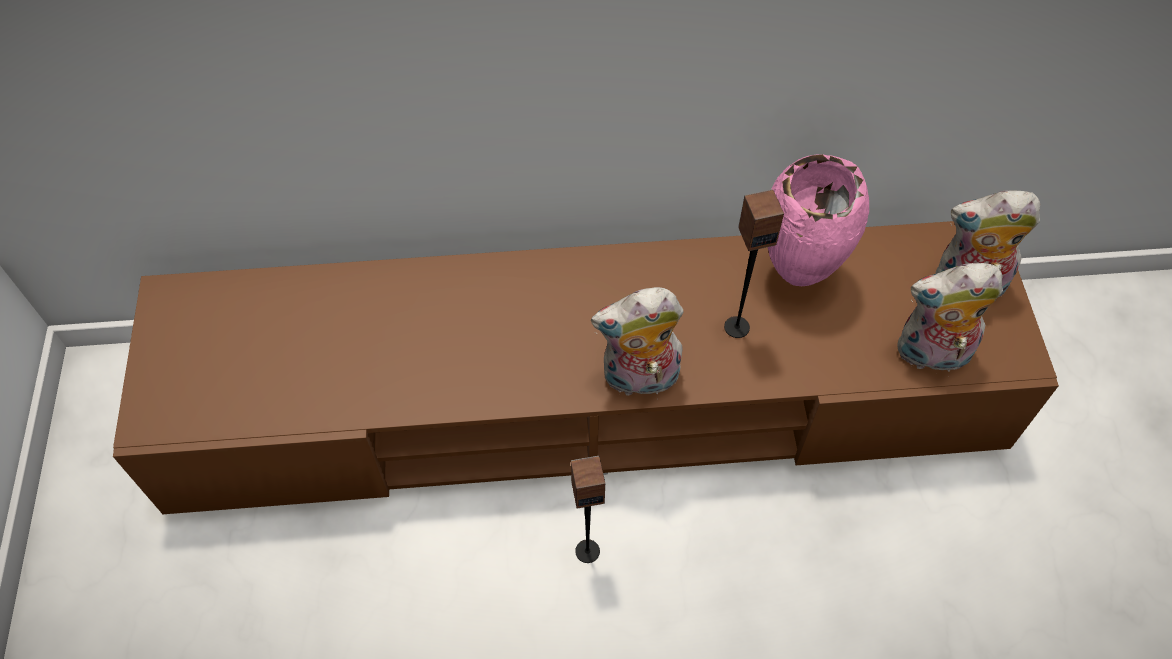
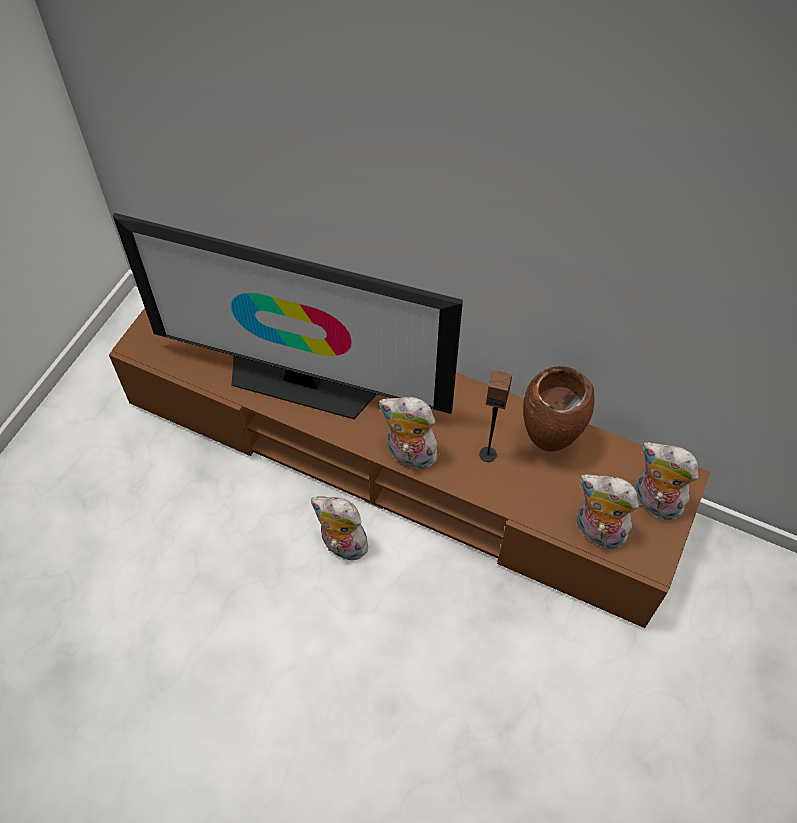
camera: 30 degrees right, 0 degrees up
speaker [571,456,605,563] -> plush toy [311,496,368,560]
pink vase [768,154,869,286] -> brown vase [523,366,595,452]
none -> television [113,213,463,419]

